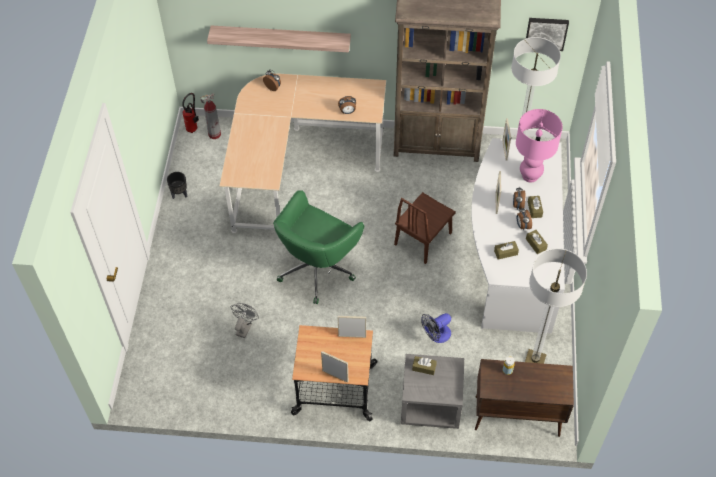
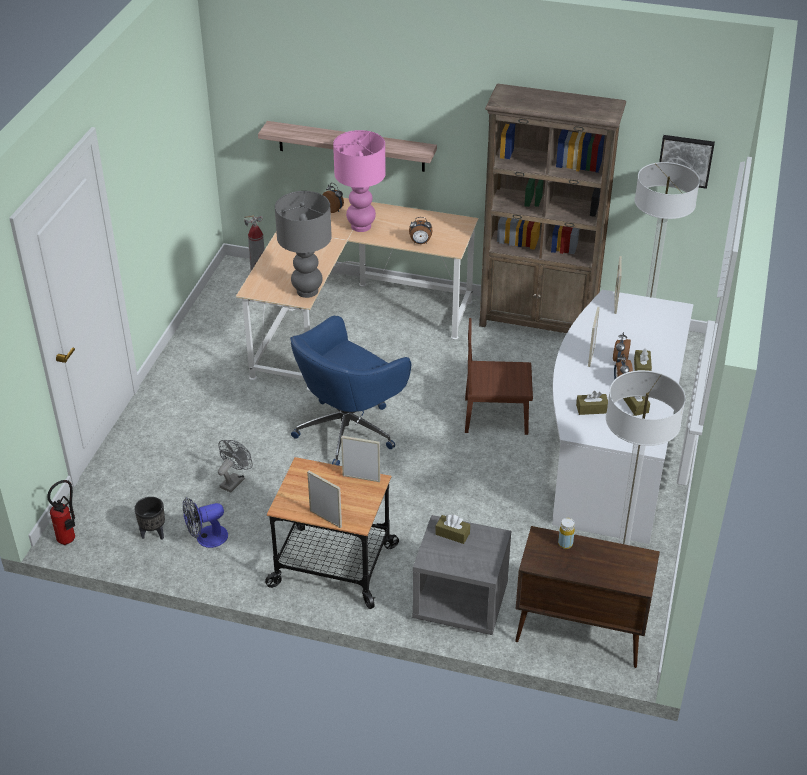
camera: 10 degrees right, 15 degrees down
black planter [167,172,187,199] -> black planter moved to [134,497,165,540]
fire extinguisher [182,93,199,133] -> fire extinguisher moved to [48,480,75,545]
green office chair [273,190,364,304] -> blue office chair [290,316,411,466]
brown chair [394,192,456,264] -> brown chair turned 45 degrees clockwise [465,318,533,435]
fan [421,313,451,343] -> fan moved to [183,498,228,548]
pink table lamp [516,109,563,182] -> pink table lamp moved to [333,130,386,232]
none -> grey table lamp [275,191,332,298]

